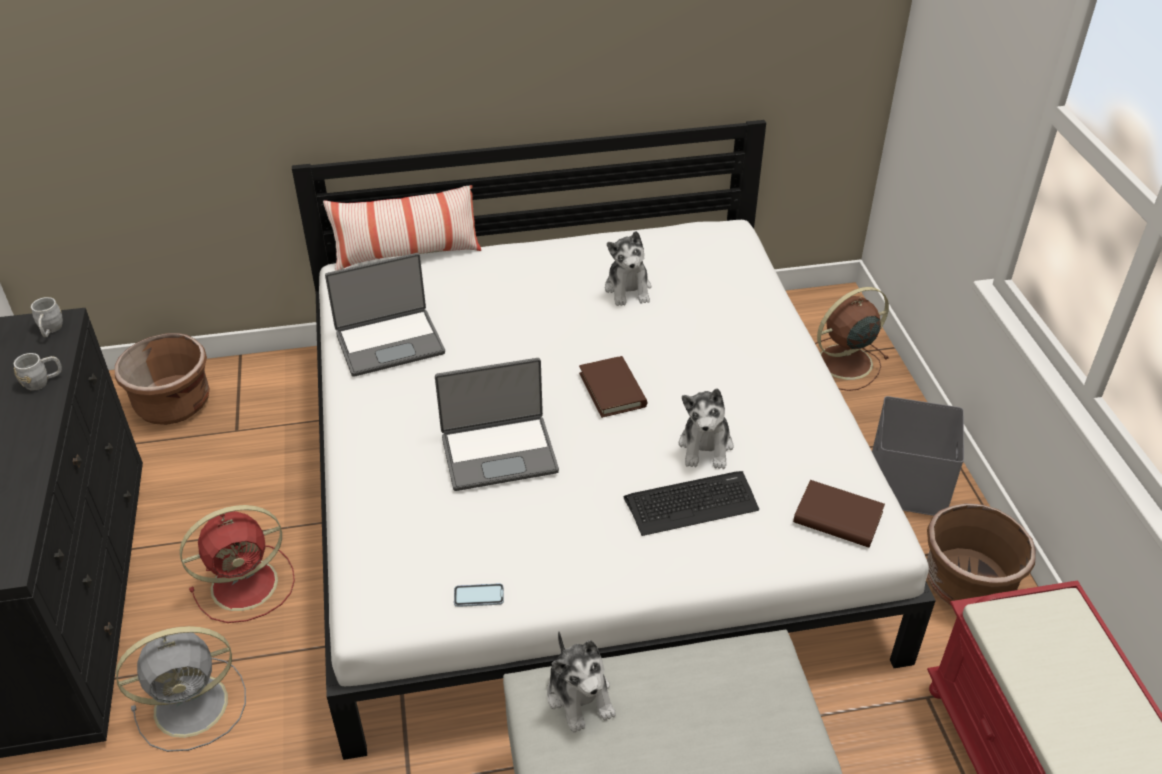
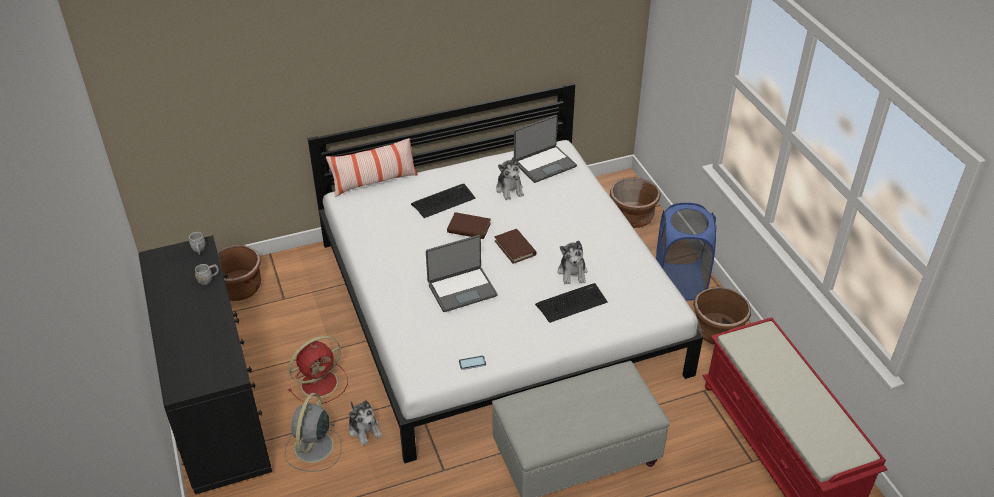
camera: 10 degrees left, 0 degrees up
grey fan [116,626,246,752] -> grey fan turned 135 degrees clockwise [284,393,341,472]
laptop [325,253,445,377] -> laptop moved to [514,115,577,183]
plush toy [547,631,616,733] -> plush toy moved to [348,400,382,446]
brown book [793,480,885,548] -> brown book moved to [447,212,491,239]
brown fan [815,287,889,391] -> brown planter [610,178,661,228]
grey storage box [872,396,964,516] -> blue laundry basket [656,203,716,300]
none -> keyboard [411,184,476,218]

